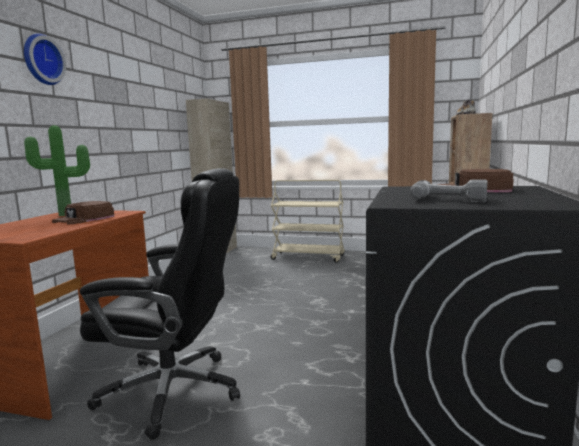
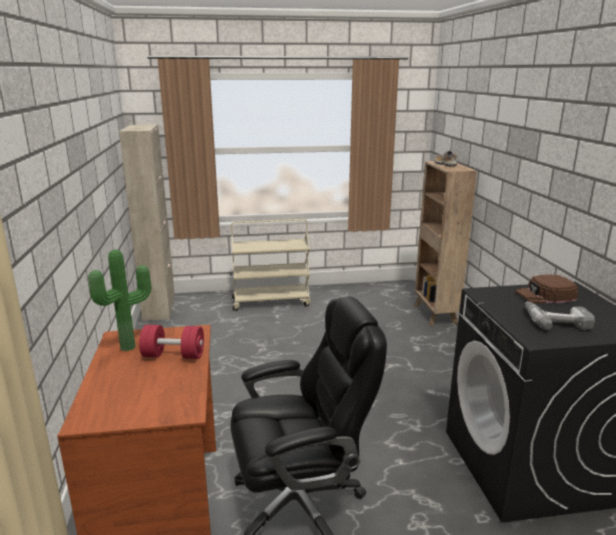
camera: 25 degrees left, 10 degrees up
wall clock [24,33,66,85] -> none
brown cap [52,201,114,225] -> red dumbbell [139,325,204,359]

